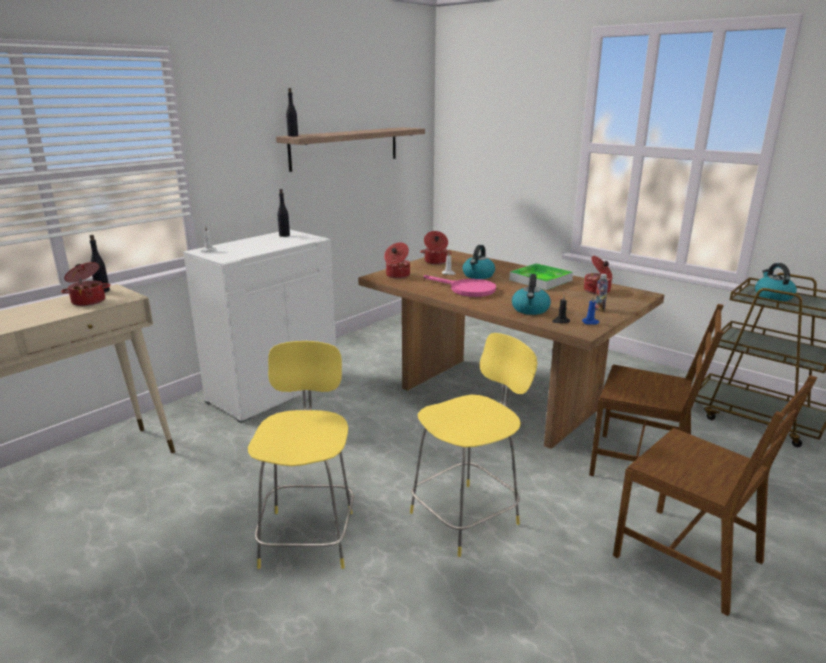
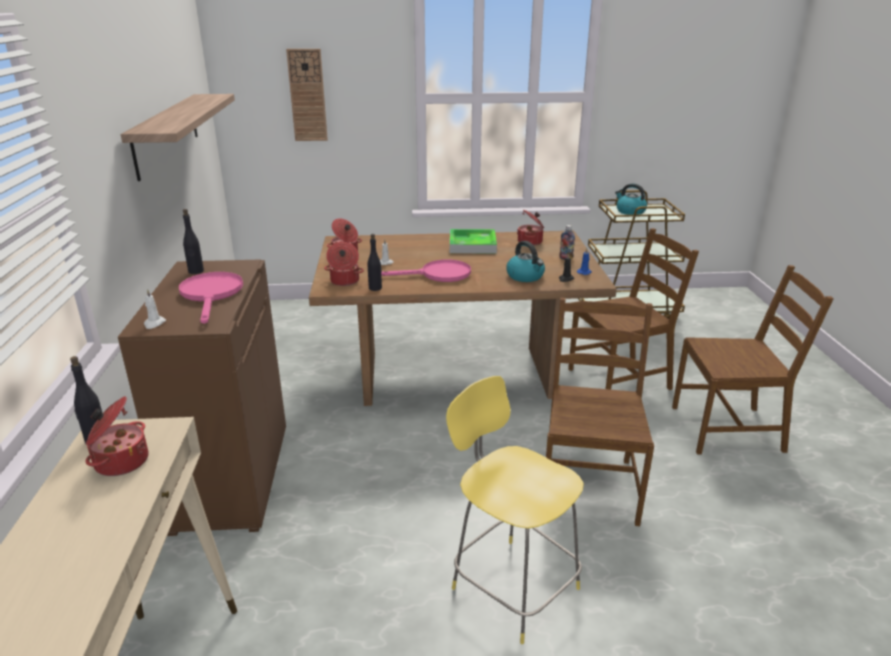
camera: 45 degrees left, 5 degrees up
white cabinet [183,230,336,423] -> brown cabinet [118,259,286,536]
black bottle [286,88,298,136] -> black bottle moved to [367,234,382,291]
yellow stool [410,333,537,557] -> brown chair [546,298,654,526]
kettle [463,245,495,279] -> none
none -> pink frying pan [179,272,243,324]
none -> wall clock [286,49,328,141]

